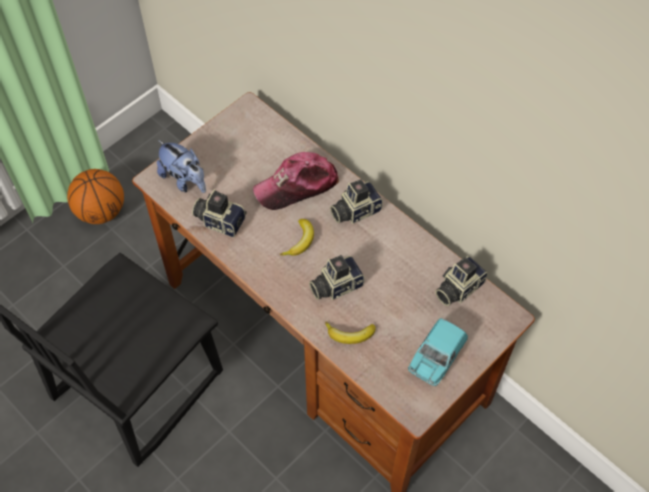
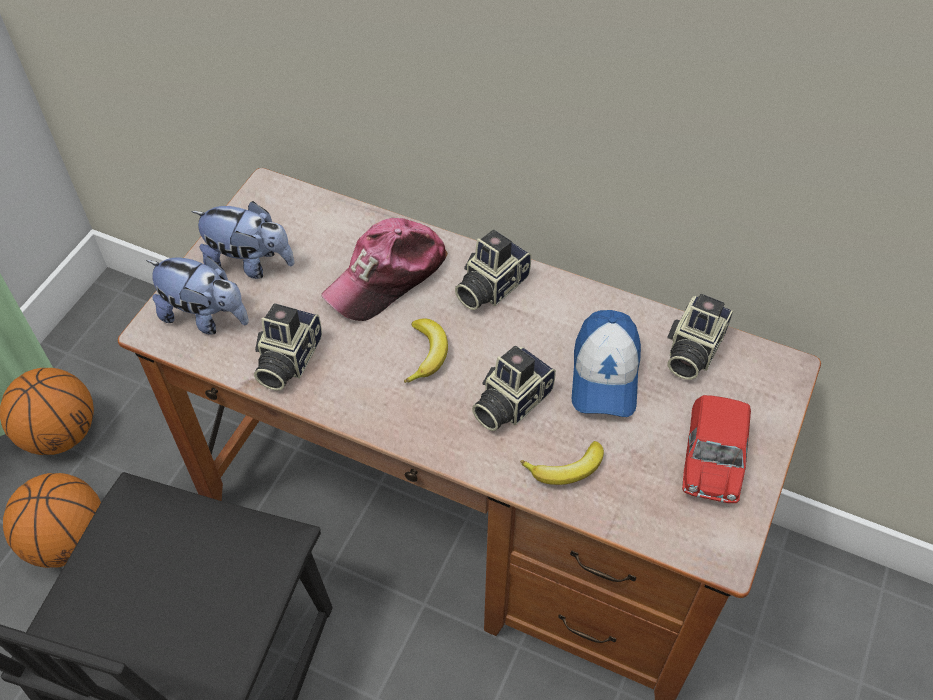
camera: 20 degrees left, 5 degrees down
camera [192,189,247,238] -> camera turned 75 degrees counterclockwise [254,303,322,391]
turquoise toy car [408,318,468,386] -> red toy car [682,395,751,503]
none -> basketball [3,473,101,568]
none -> plush toy [191,201,295,279]
none -> cap [572,310,641,417]

